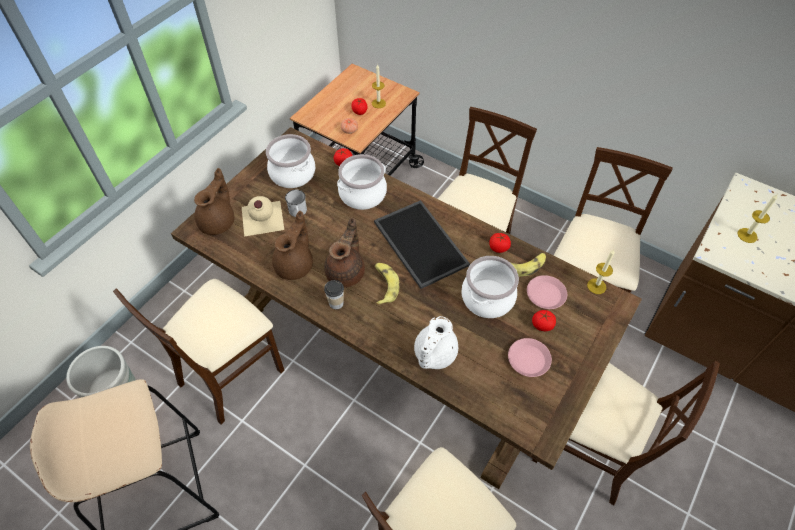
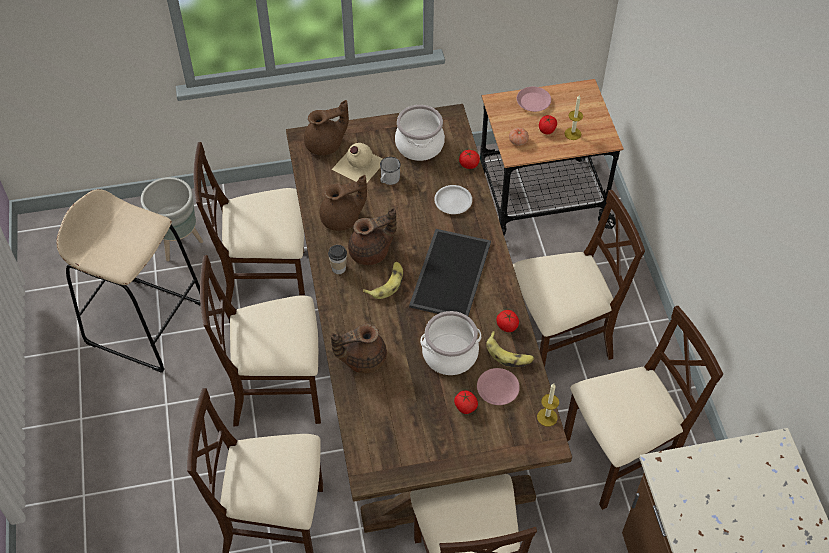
camera: 45 degrees right, 0 degrees up
cooking pot [337,154,387,210] -> white plate [434,185,472,214]
white teapot [414,316,458,369] -> brown teapot [331,323,387,374]
pink plate [508,338,552,377] -> pink plate moved to [517,87,551,112]
candle [738,194,778,243] -> none
none -> beige chair [200,255,321,426]

